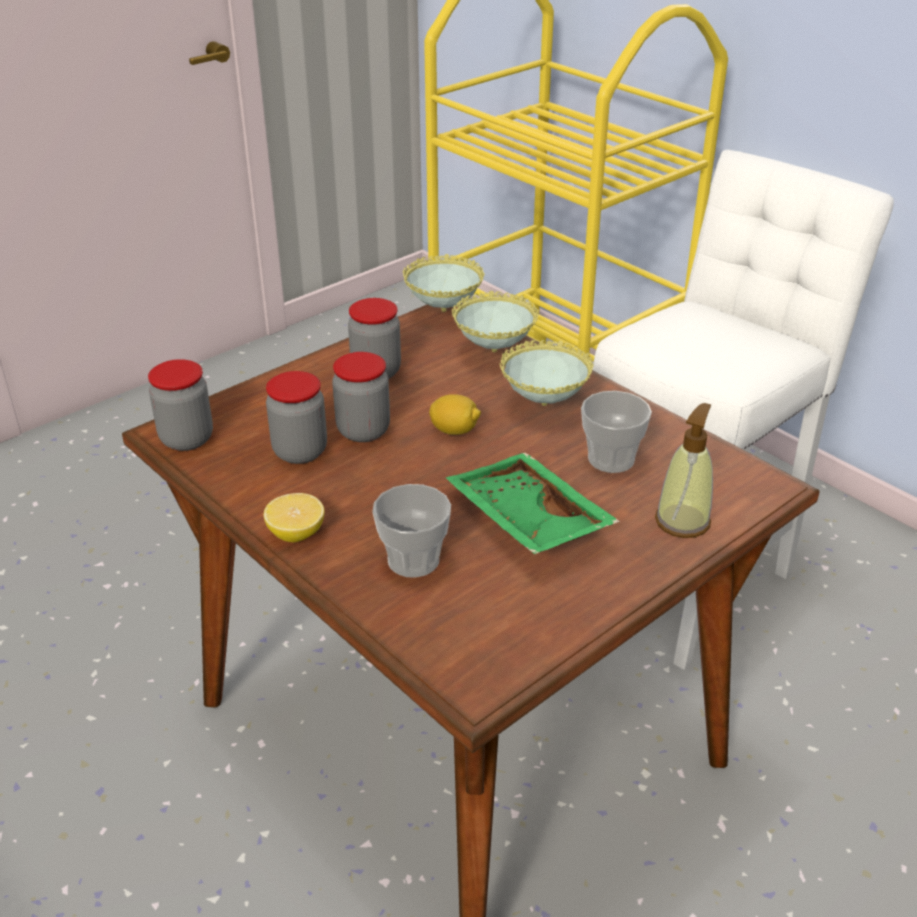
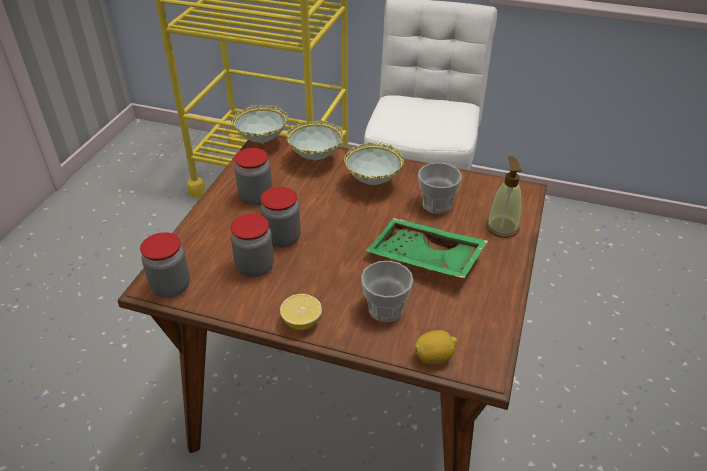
camera: 30 degrees left, 5 degrees up
lemon [429,394,481,435] -> lemon moved to [415,330,457,365]

